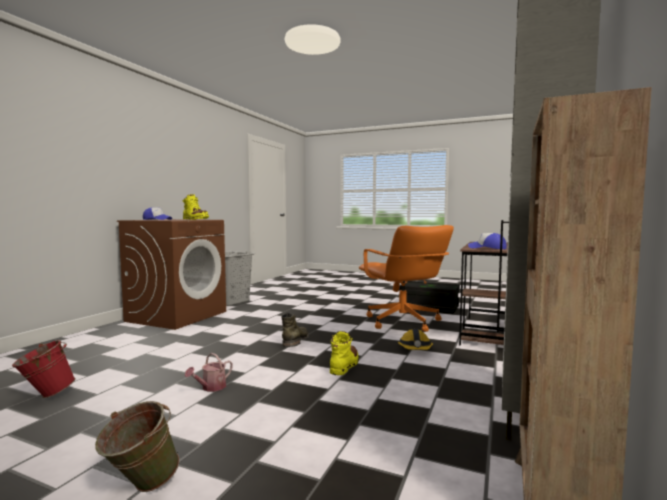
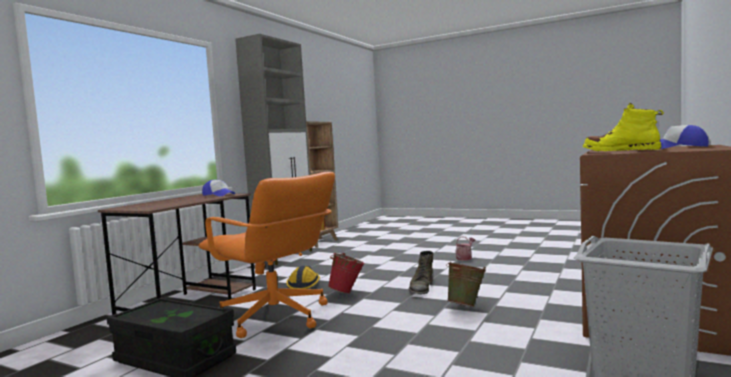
camera: 175 degrees left, 0 degrees up
red bucket [12,340,75,398] -> red bucket moved to [328,253,365,294]
green bucket [95,401,180,492] -> green bucket moved to [446,262,486,307]
yellow boot [330,331,359,375] -> none
orange office chair [359,225,454,332] -> orange office chair turned 150 degrees clockwise [198,172,335,338]

